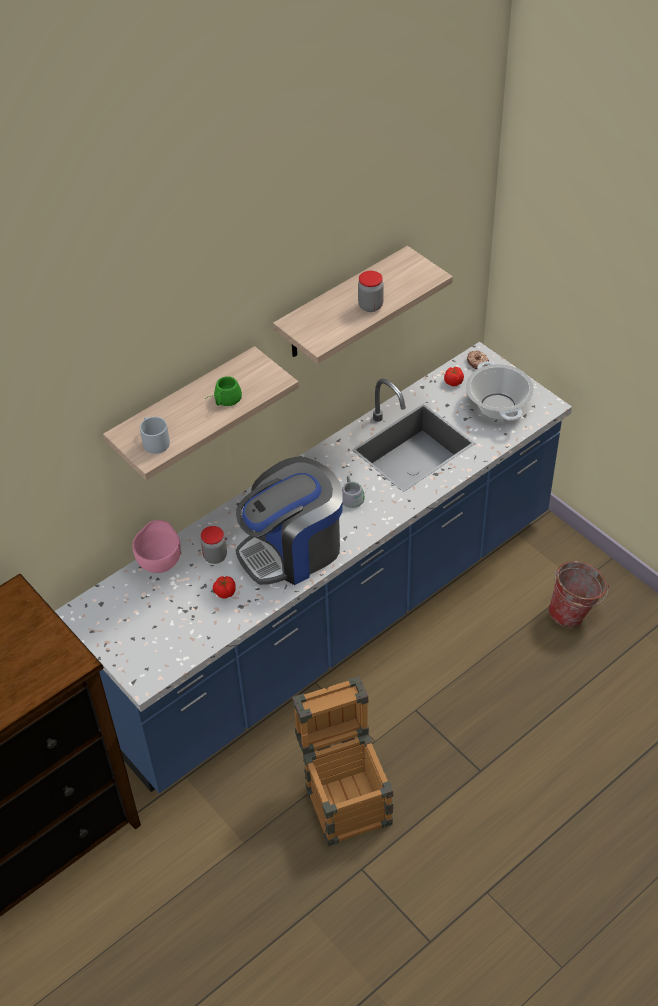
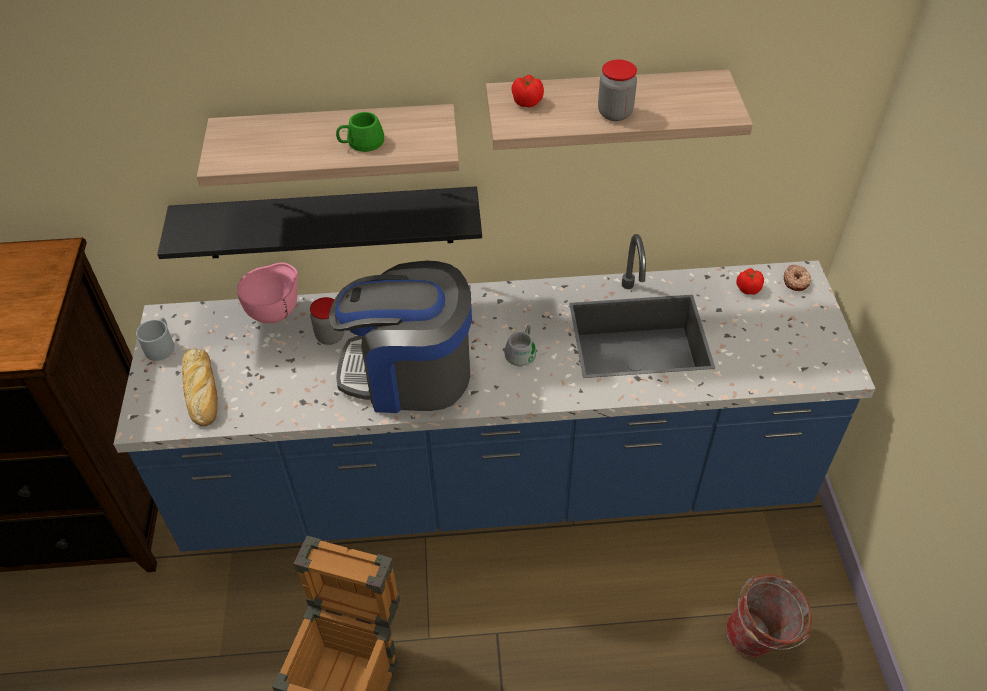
camera: 35 degrees right, 0 degrees up
grey mug [140,417,170,454] -> grey mug moved to [136,318,175,361]
tomato [213,576,235,599] -> tomato moved to [511,75,544,107]
cooking pot [466,361,534,421] -> none
none -> black shelf [157,186,482,259]
none -> bread [182,348,217,426]

